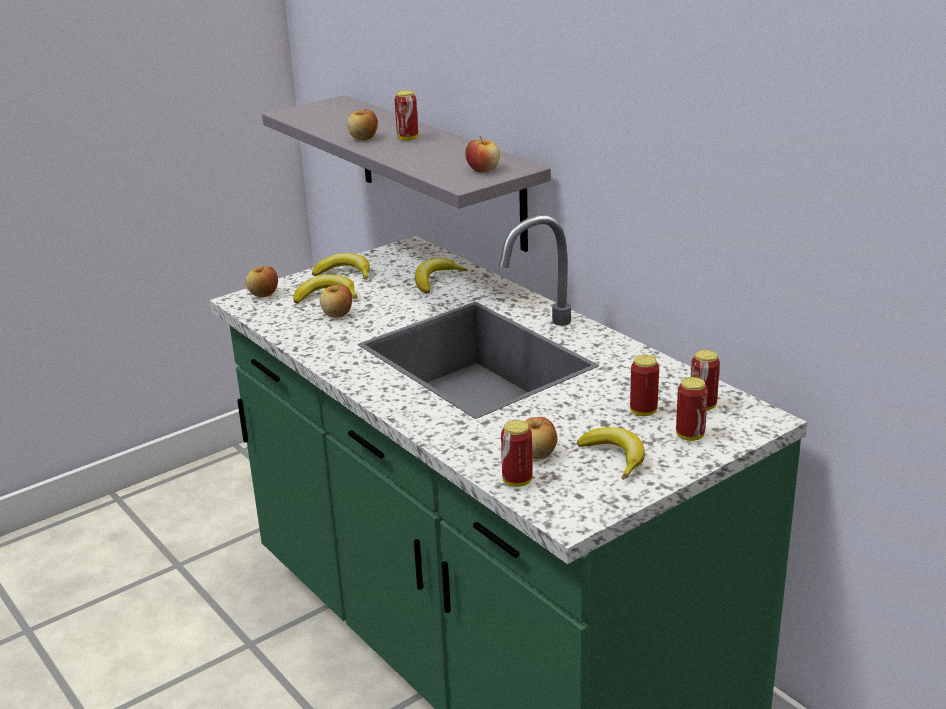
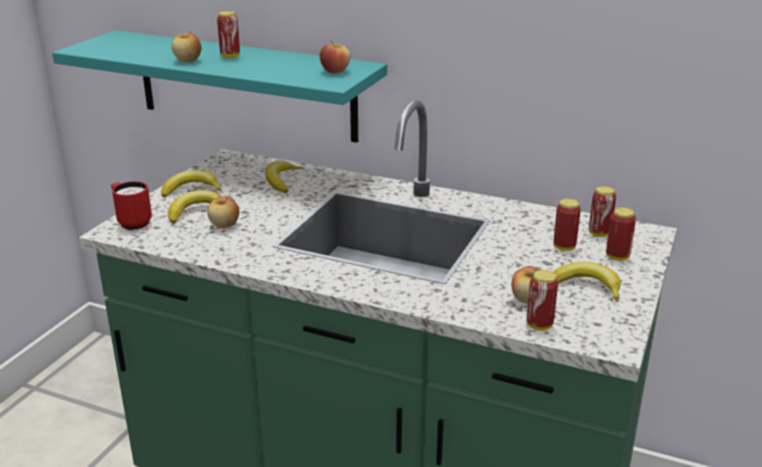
camera: 30 degrees left, 0 degrees up
apple [246,266,278,297] -> red mug [111,181,152,230]
grey shelf [262,95,551,252] -> turquoise shelf [52,30,387,143]

